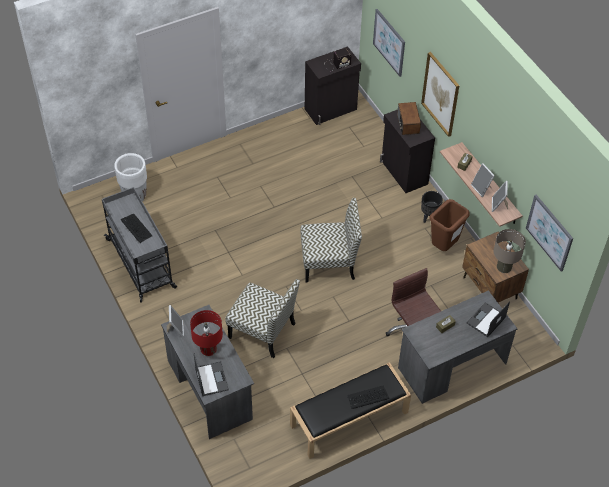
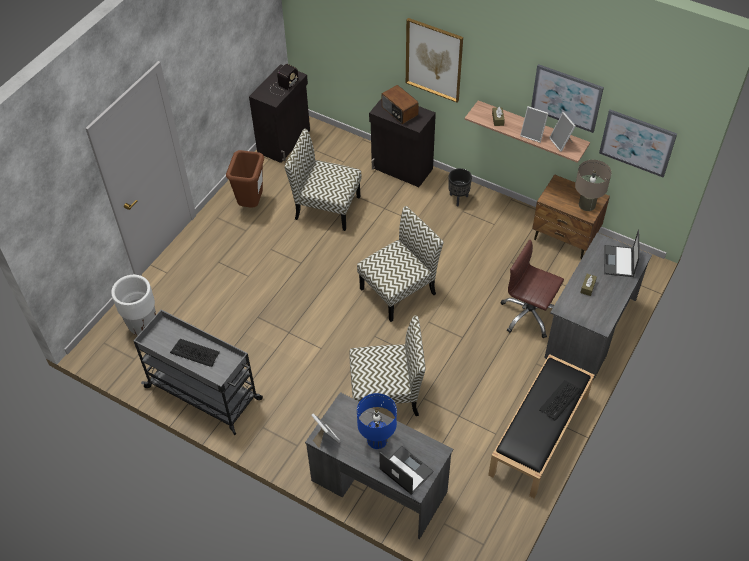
camera: 30 degrees left, 0 degrees up
red table lamp [190,310,223,356] -> blue table lamp [357,393,397,449]
picture [373,9,405,77] -> picture moved to [531,64,604,133]
brown trash can [430,199,470,251] -> brown trash can moved to [226,150,264,208]
none -> chair [285,129,361,231]

